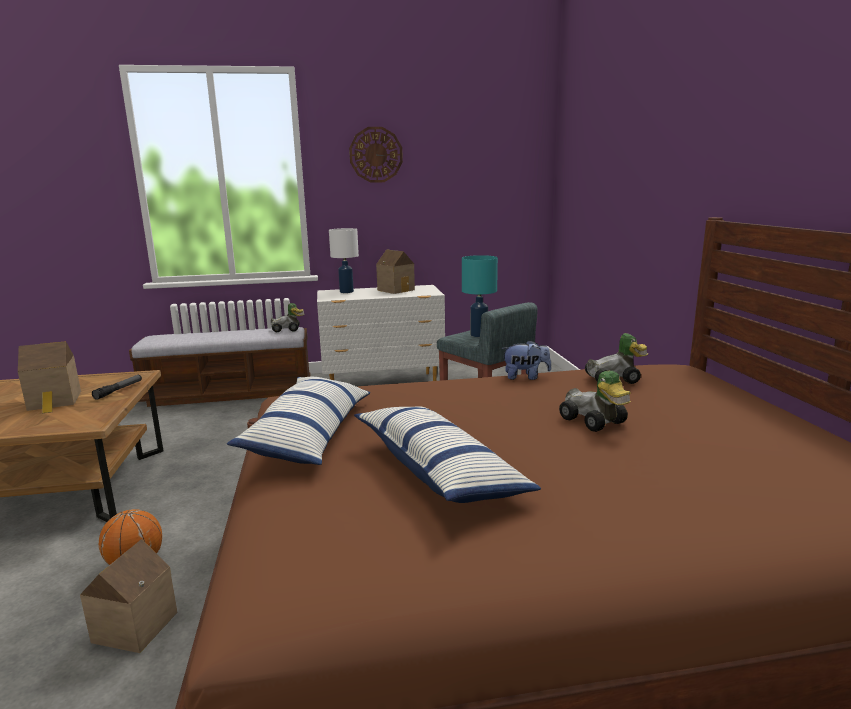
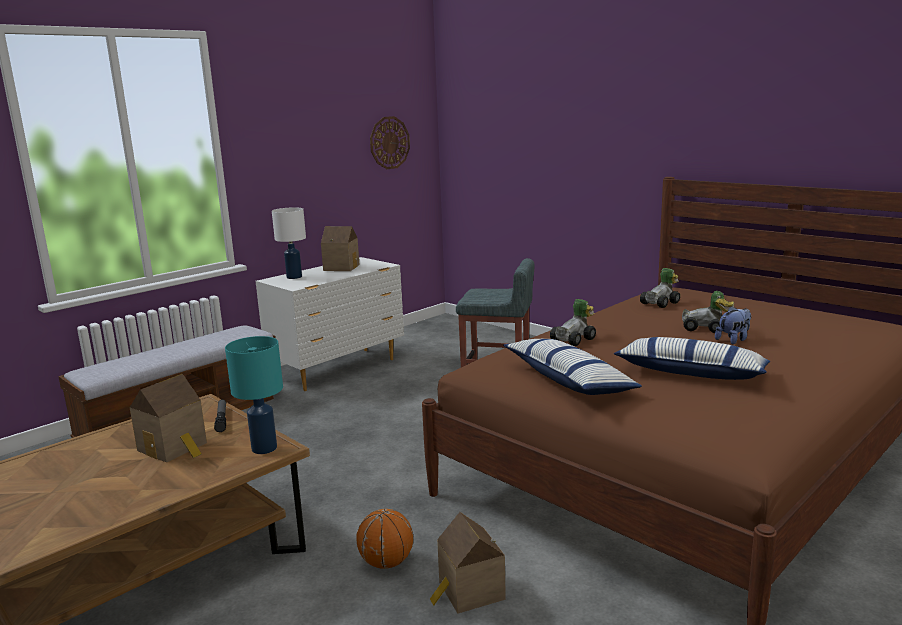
camera: 35 degrees left, 0 degrees up
toy car [271,303,305,332] -> toy car moved to [550,299,596,346]
wall clock [349,127,403,183] -> wall clock moved to [370,116,410,169]
turquoise table lamp [462,255,498,337] -> turquoise table lamp moved to [225,336,283,454]
plush toy [501,340,551,380] -> plush toy moved to [715,306,751,344]

